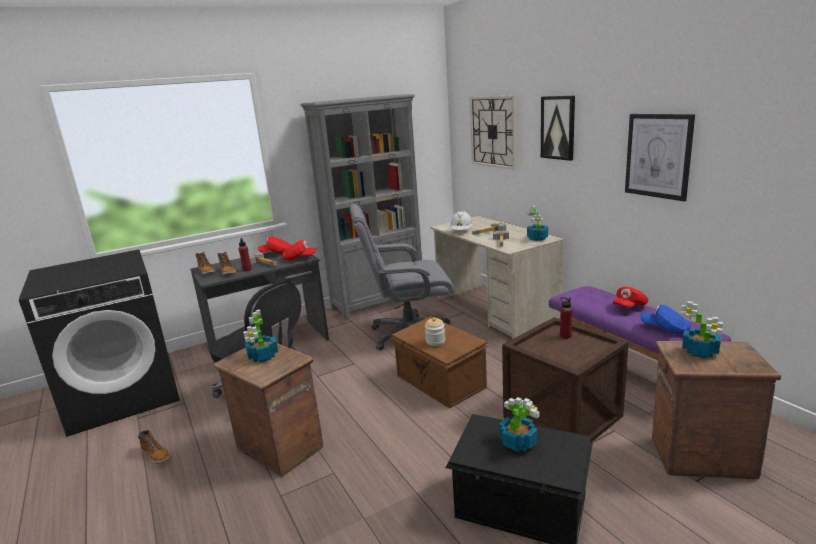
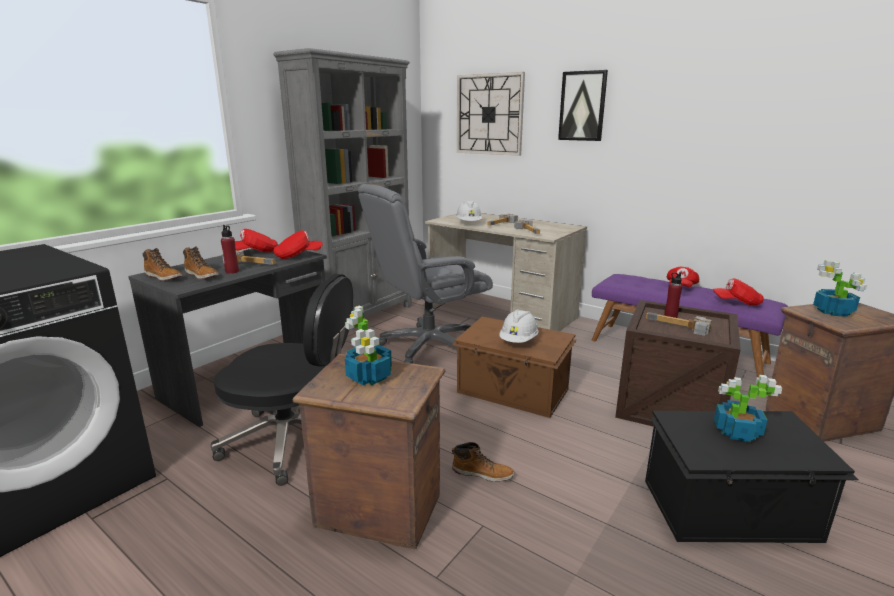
camera: 25 degrees left, 0 degrees up
boot [138,430,170,464] -> boot moved to [452,442,514,482]
jar [425,317,445,346] -> white hard hat [499,309,538,343]
potted plant [527,206,548,241] -> none
picture [625,114,695,201] -> none
blue cap [640,305,691,334] -> red cap [712,278,764,306]
none -> hammer [646,312,712,336]

